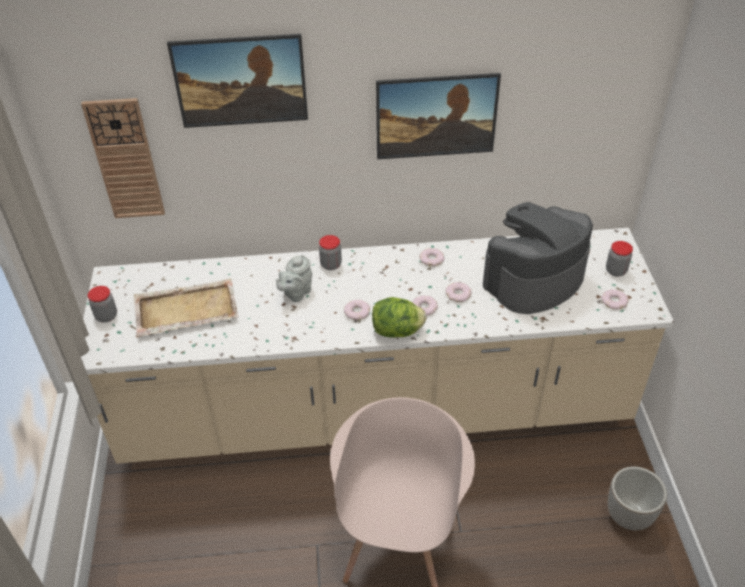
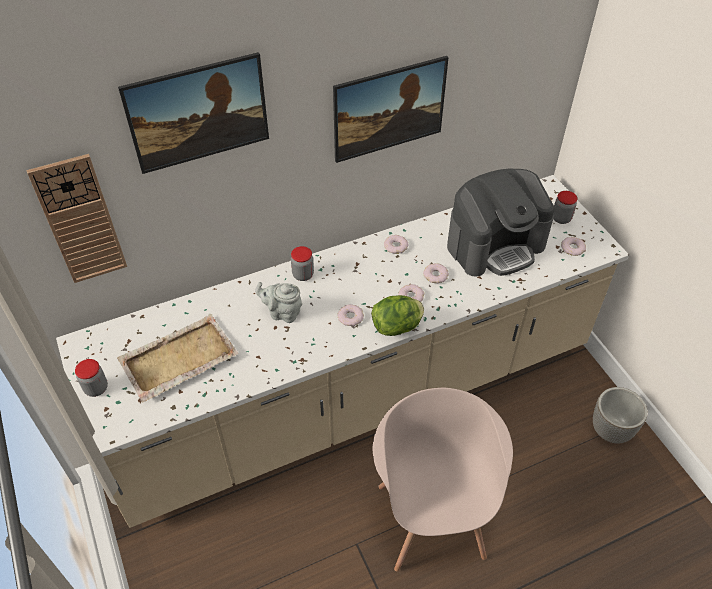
camera: 20 degrees left, 5 degrees up
grey teapot [276,254,312,302] -> grey teapot turned 90 degrees clockwise [255,282,302,323]
coffee machine [483,202,593,314] -> coffee machine turned 150 degrees counterclockwise [447,169,554,277]

